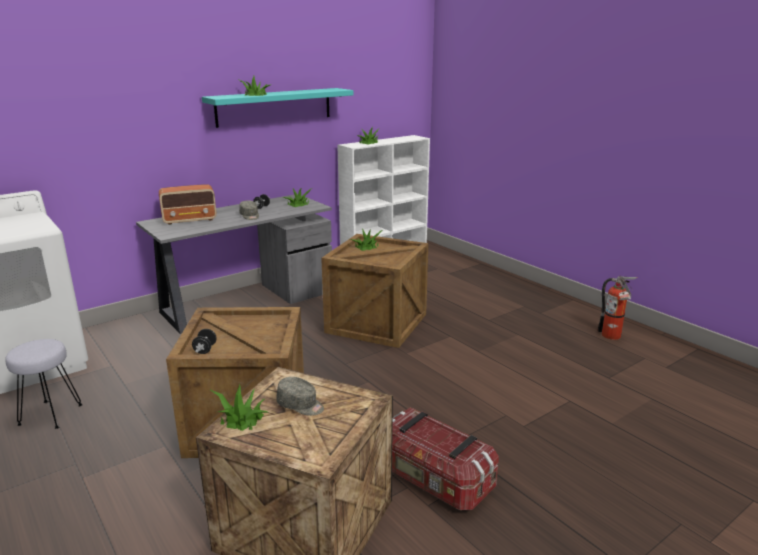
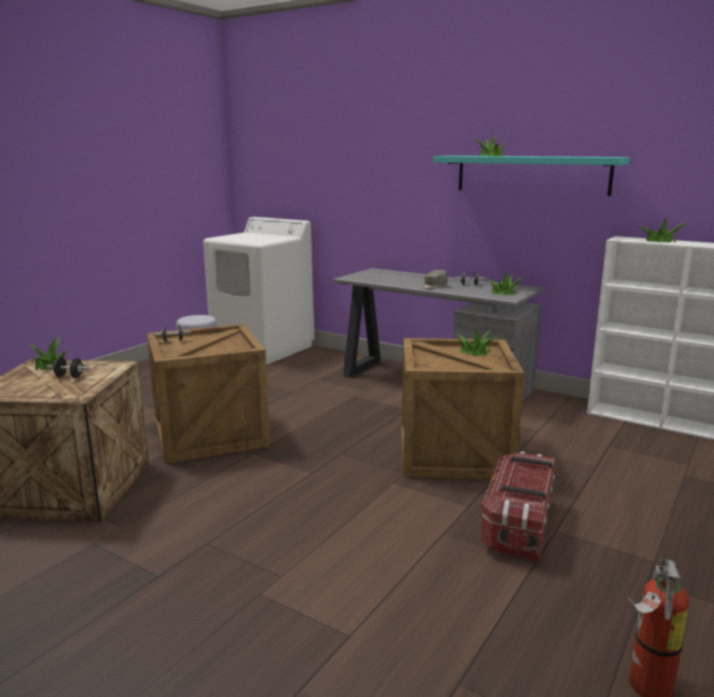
camera: 70 degrees right, 5 degrees down
radio [159,184,216,225] -> none
grey cap [277,377,324,416] -> black dumbbell [47,357,90,378]
storage box [392,407,499,510] -> storage box moved to [481,451,555,563]

